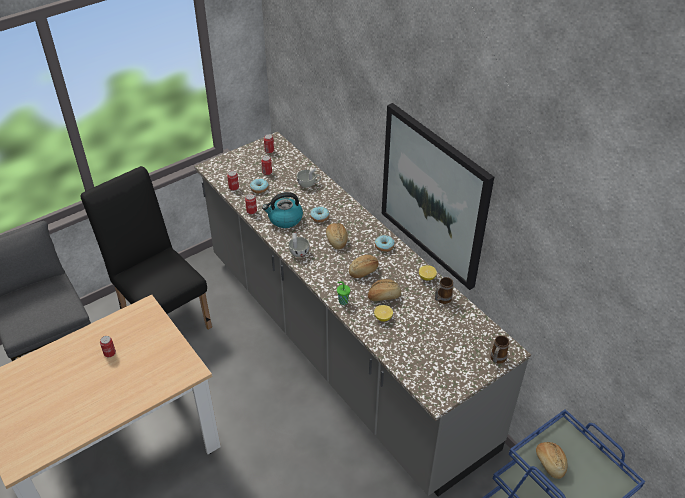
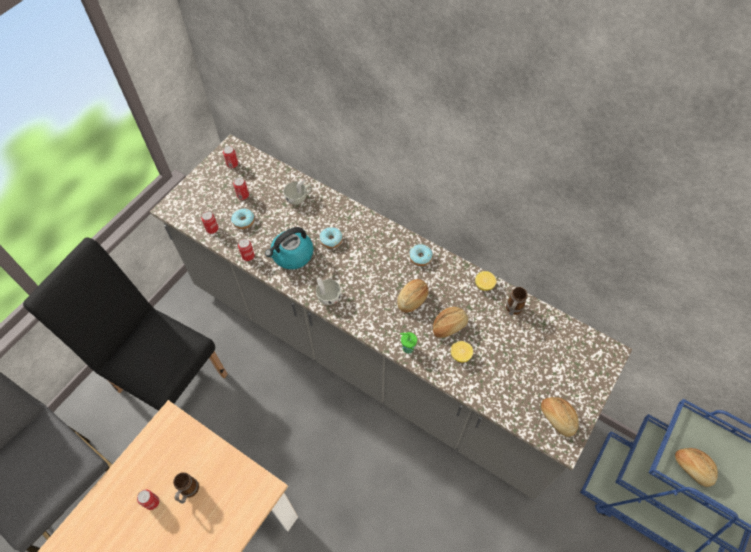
camera: 20 degrees left, 15 degrees up
bread [326,223,348,250] -> bread moved to [541,397,579,437]
picture [382,103,494,290] -> none
mug [490,336,509,364] -> mug moved to [173,472,199,504]

